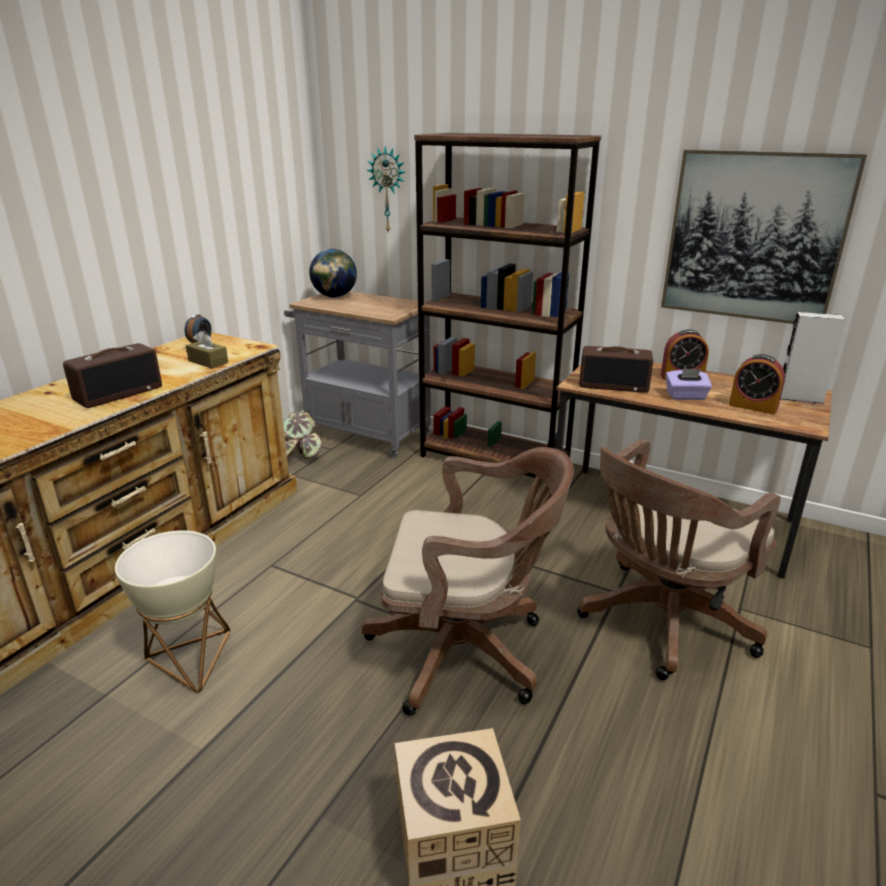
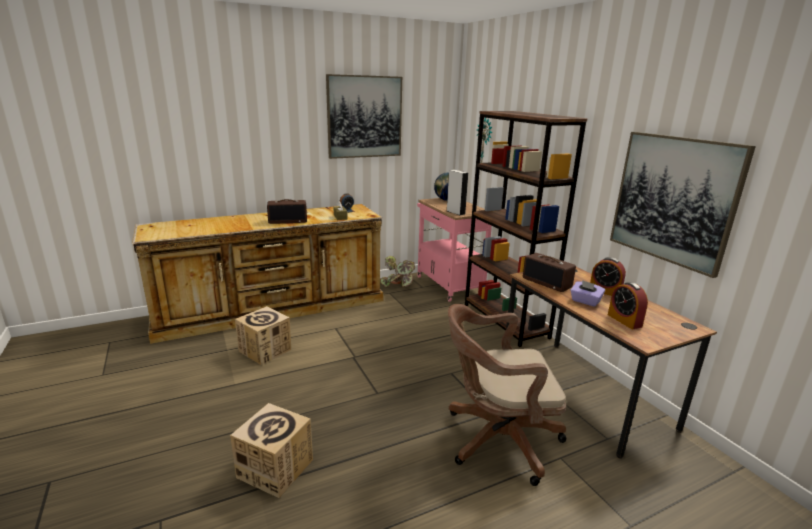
camera: 35 degrees right, 5 degrees down
planter [115,530,230,693] -> cardboard box [235,306,291,365]
grey cart [284,291,431,458] -> pink cart [417,198,492,302]
brown office chair [362,447,574,716] -> none
grey speaker [780,312,846,404] -> grey speaker moved to [447,170,468,215]
none -> picture [326,74,402,159]

